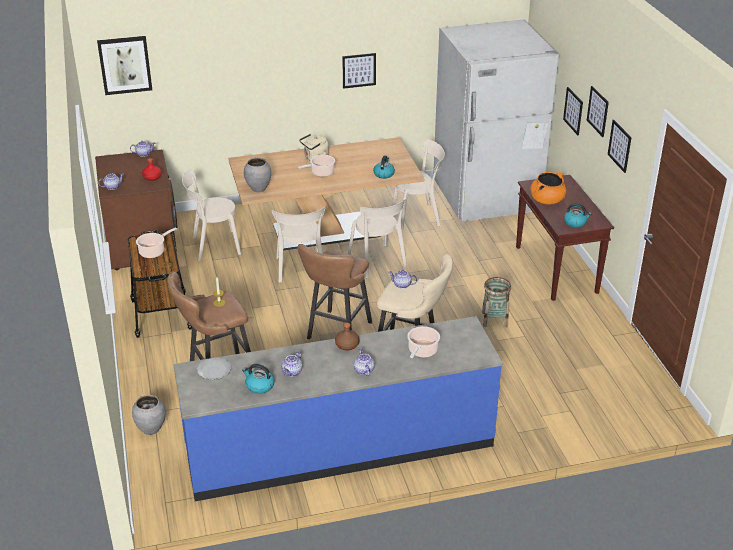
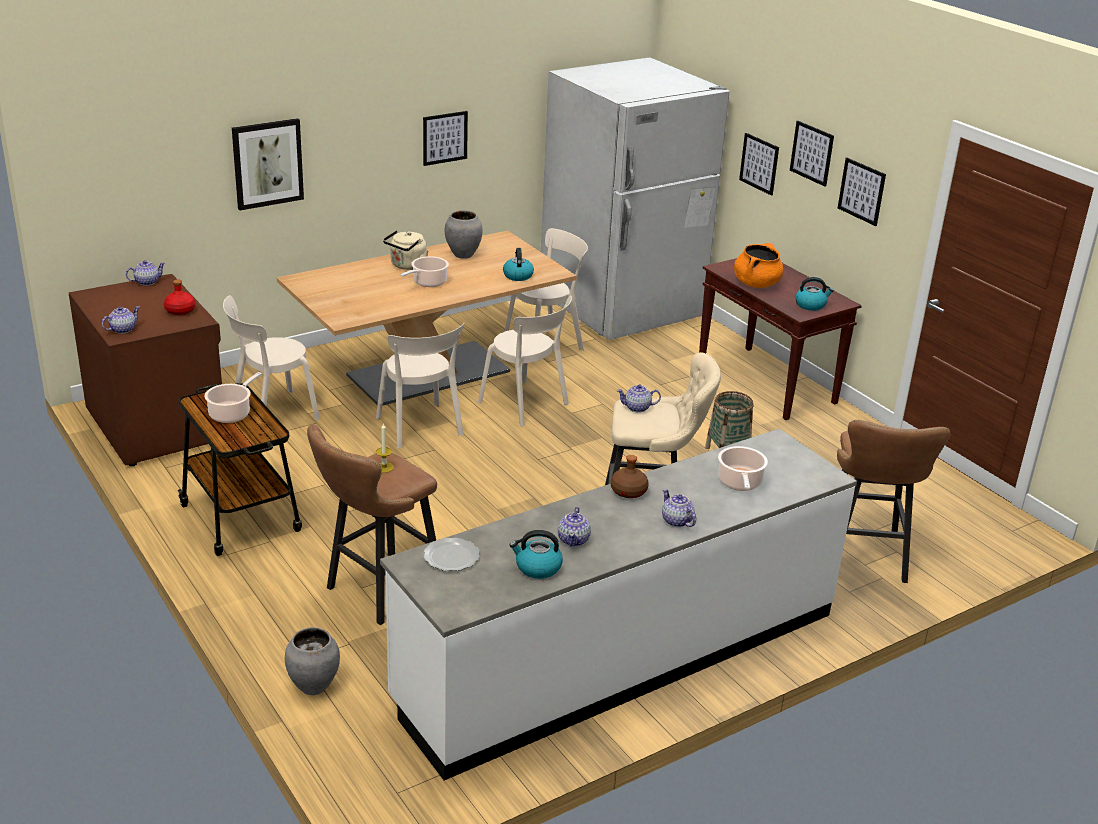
camera: 20 degrees left, 5 degrees down
picture [97,36,152,95] -> picture moved to [232,118,304,210]
blue counter [173,316,503,501] -> white counter [380,429,857,780]
grey vase [244,157,271,192] -> grey vase moved to [445,210,483,259]
brown stool [297,244,372,339] -> brown stool moved to [837,420,950,583]

